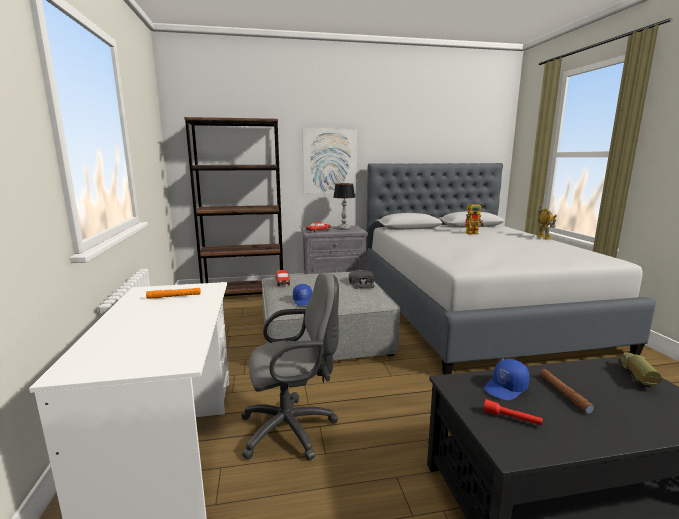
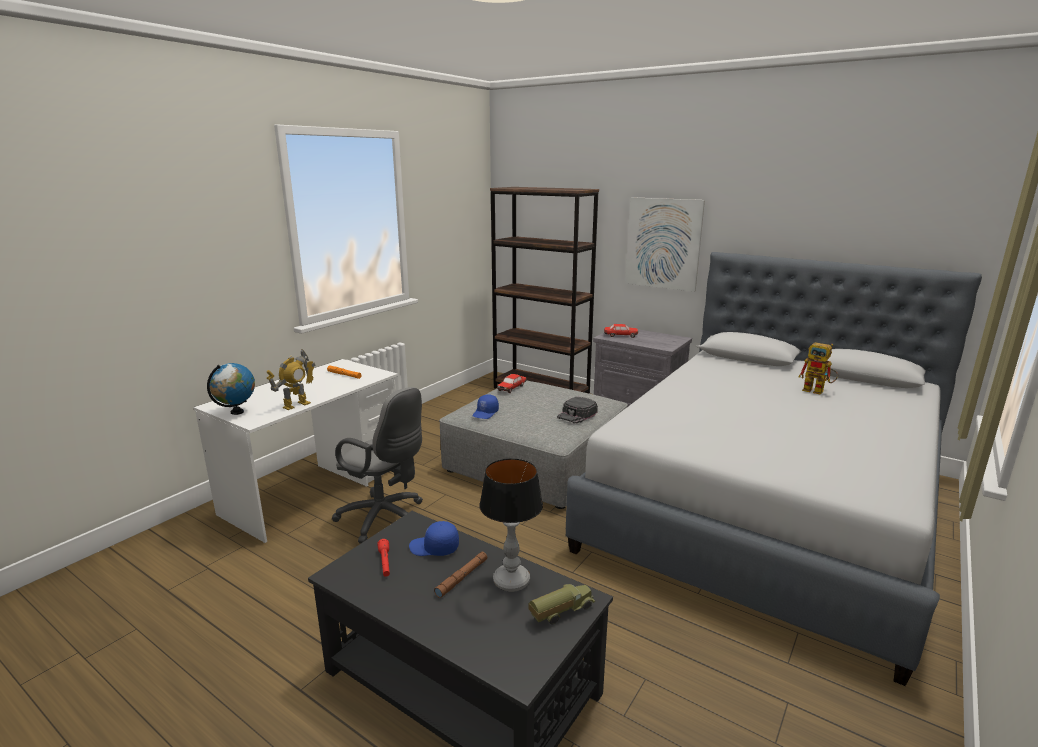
camera: 45 degrees right, 5 degrees up
table lamp [333,183,355,230] -> table lamp moved to [479,458,543,592]
toy robot [537,205,557,240] -> toy robot moved to [267,349,316,410]
none -> globe [207,363,255,415]

